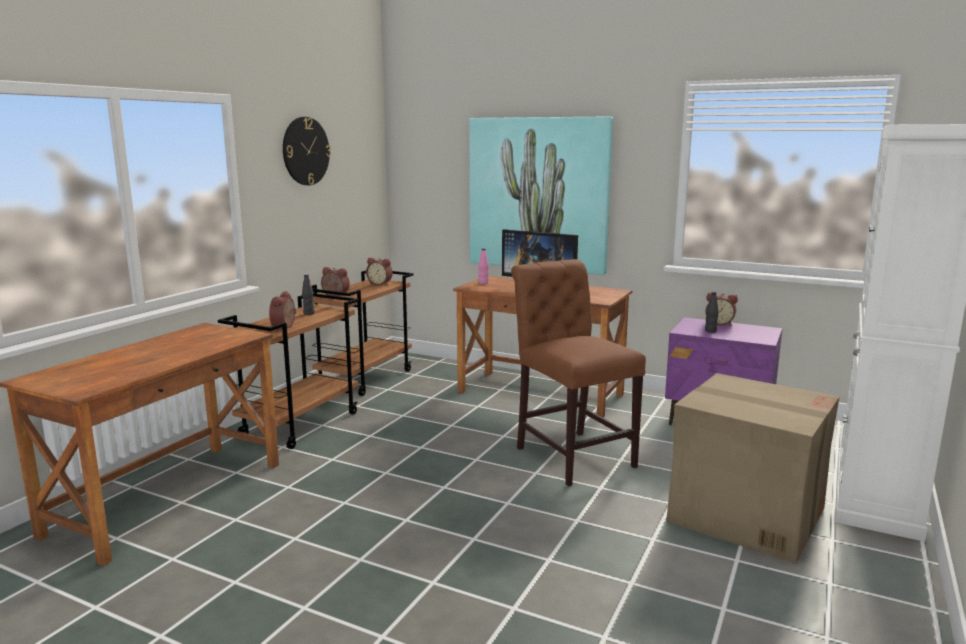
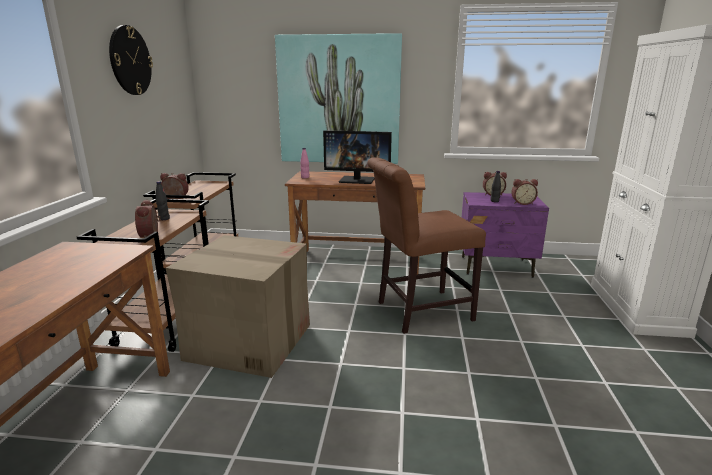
camera: 20 degrees left, 5 degrees up
alarm clock [366,258,393,285] -> alarm clock moved to [511,179,538,205]
brown chair [511,259,646,486] -> brown chair turned 60 degrees counterclockwise [368,157,486,334]
cardboard box [666,373,840,563] -> cardboard box moved to [166,235,310,378]

